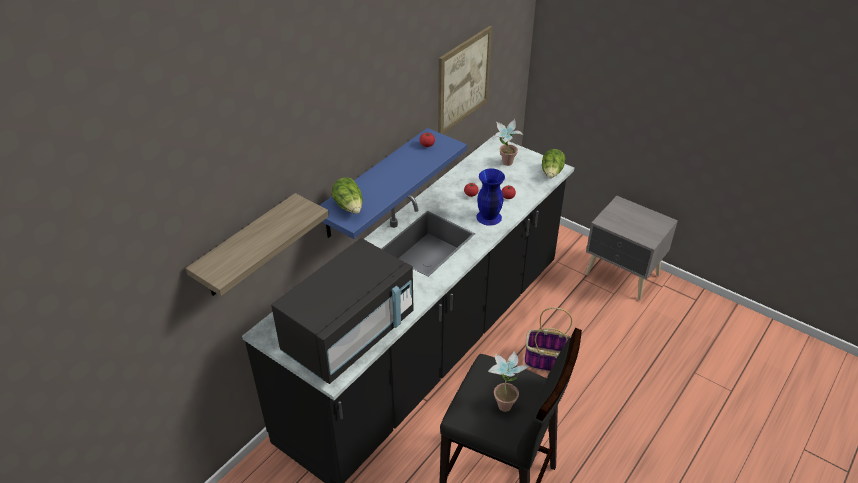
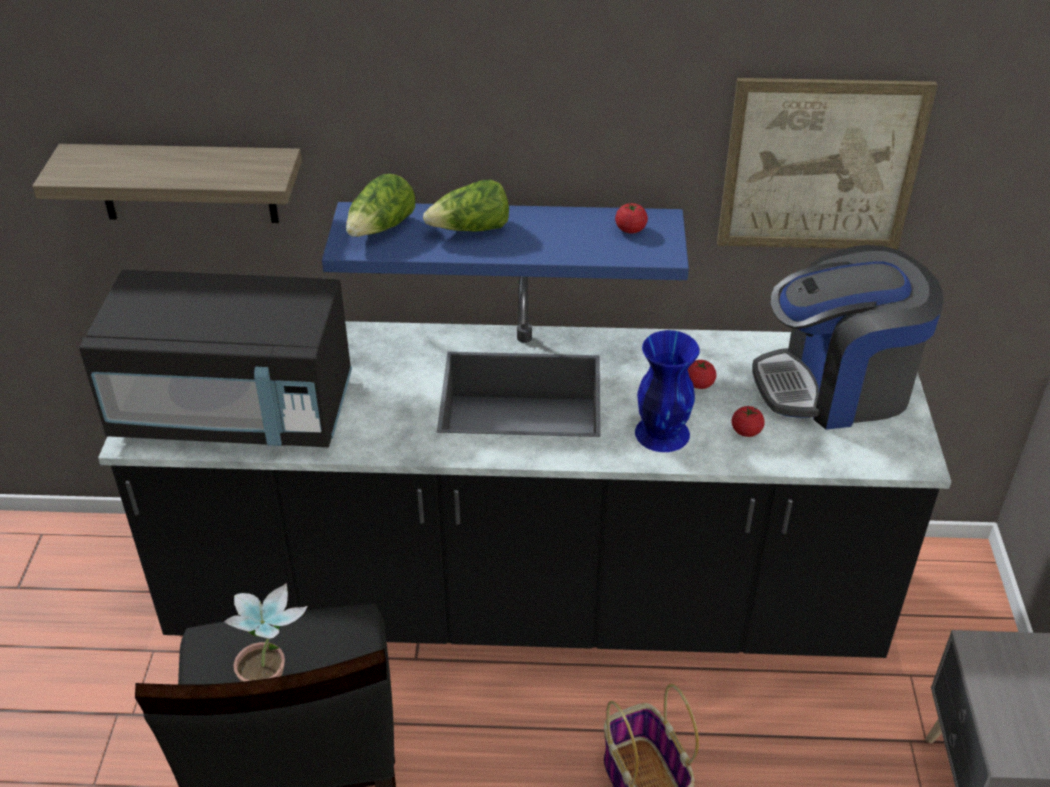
camera: 55 degrees right, 0 degrees up
potted plant [495,119,523,166] -> coffee machine [753,245,943,430]
lettuce [542,149,565,178] -> lettuce moved to [423,179,509,232]

